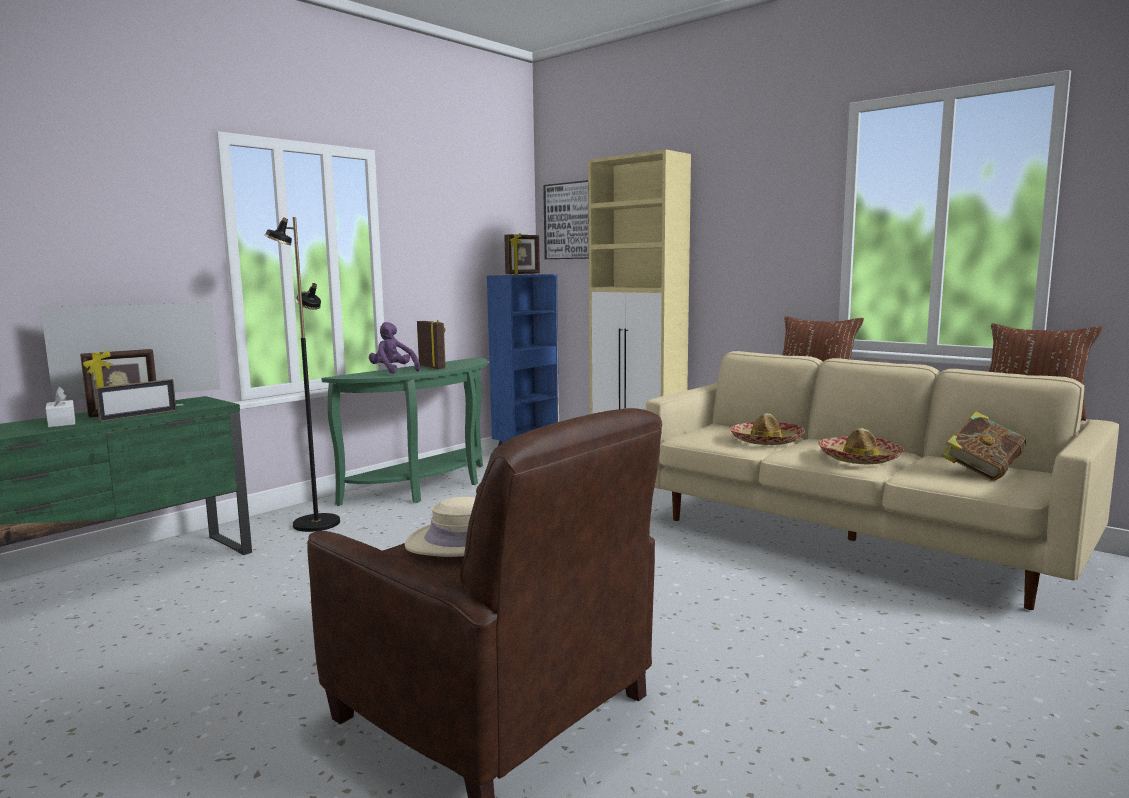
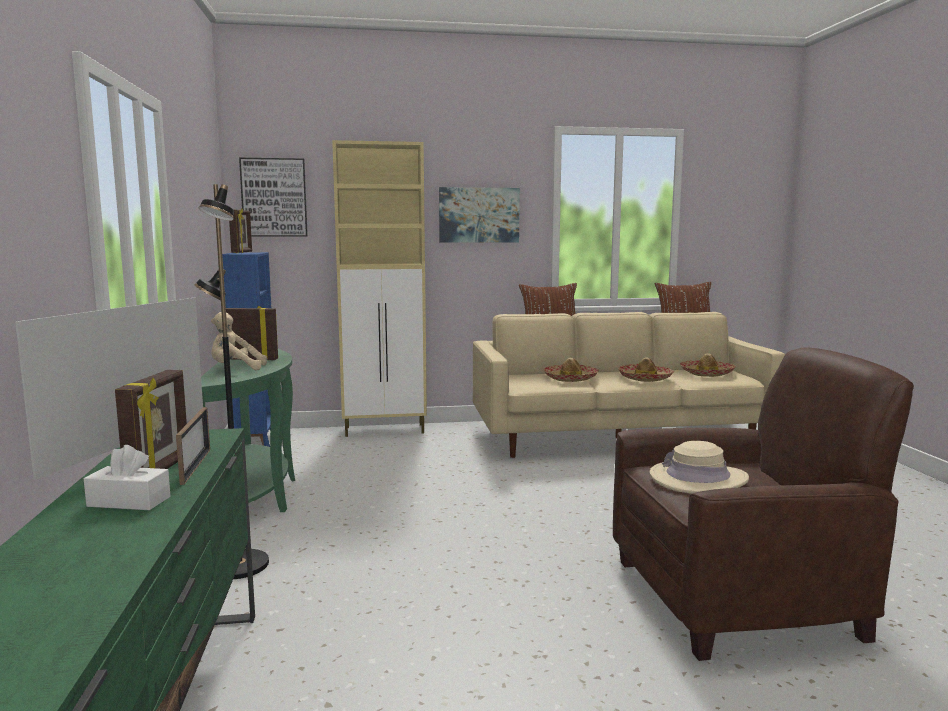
camera: 50 degrees left, 0 degrees up
purple plush toy [369,322,420,374] -> beige plush toy [211,312,267,370]
book [941,411,1026,481] -> hat [680,353,736,377]
none -> picture [439,187,520,243]

